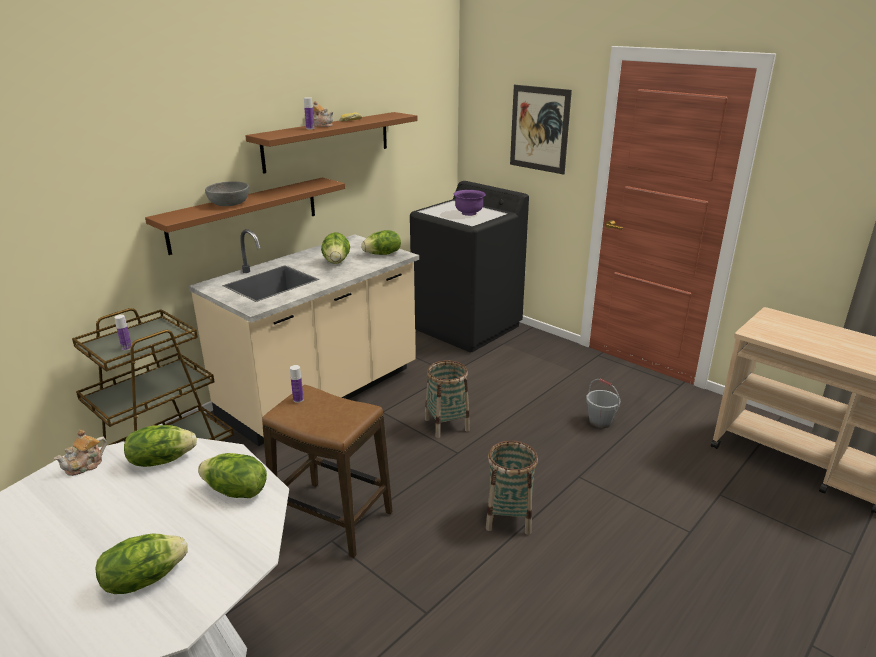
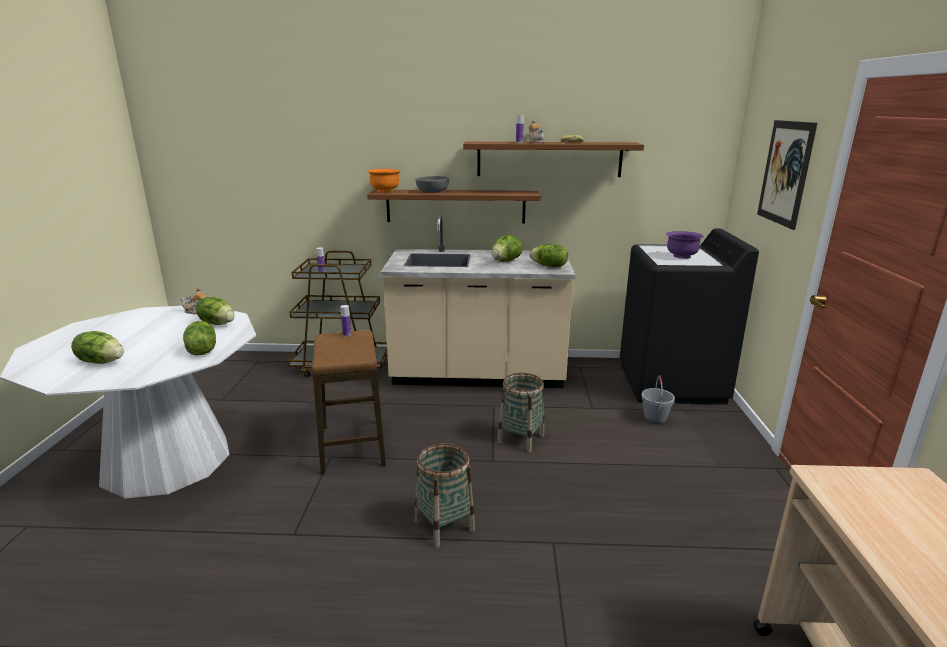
camera: 50 degrees right, 5 degrees down
grey bucket [586,379,620,428] -> grey bucket moved to [641,375,675,425]
none -> orange bowl [367,169,401,193]

